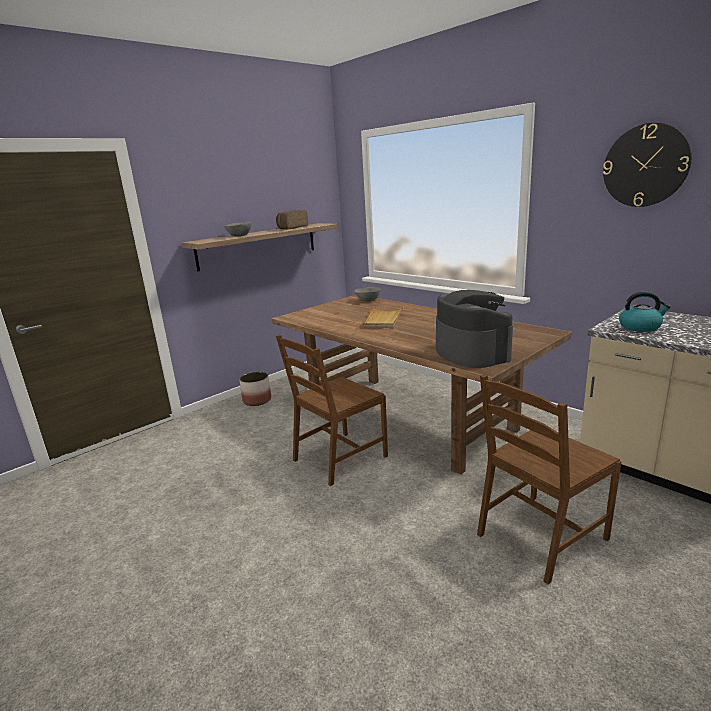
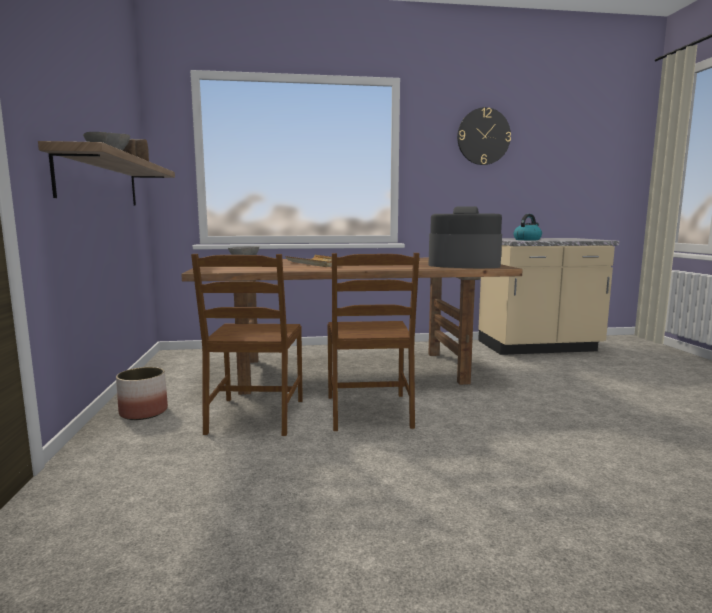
camera: 55 degrees left, 10 degrees down
brown chair [477,374,622,584] -> brown chair moved to [191,254,303,436]

